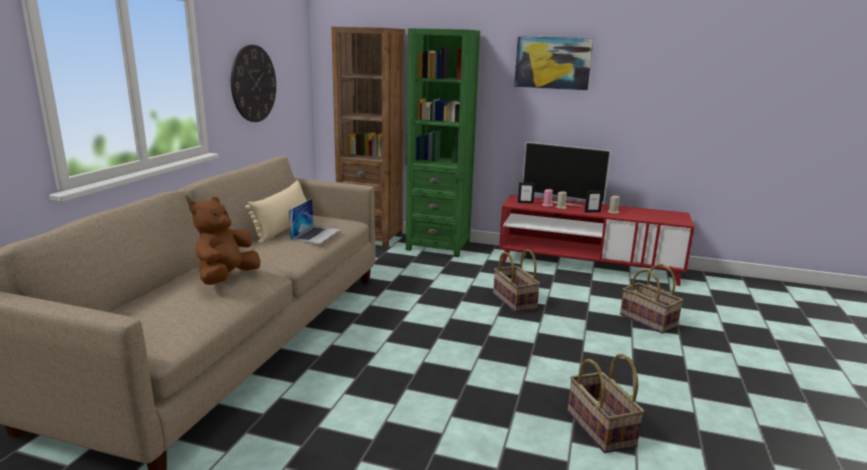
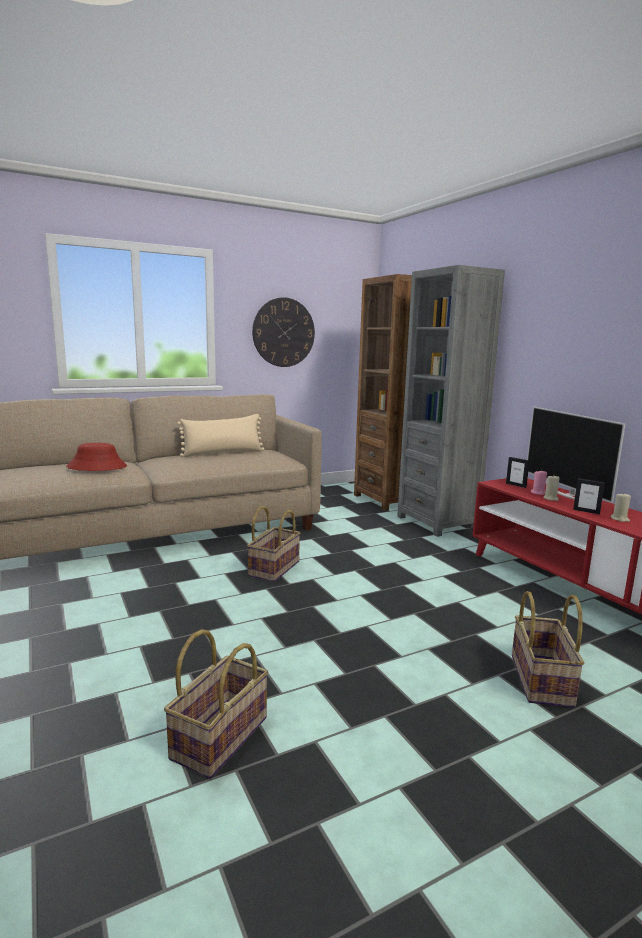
camera: 45 degrees right, 5 degrees down
brown plush toy [189,197,260,285] -> red hat [66,443,127,471]
laptop [289,199,341,244] -> none
green bookcase [406,28,480,257] -> grey bookcase [397,265,505,537]
basket [493,249,540,312] -> basket moved to [247,506,301,582]
picture [514,36,593,90] -> none

